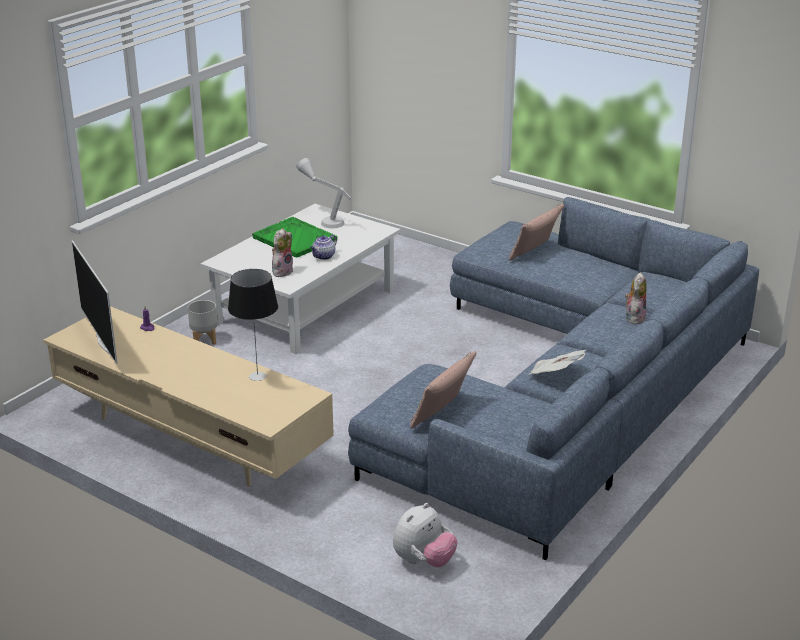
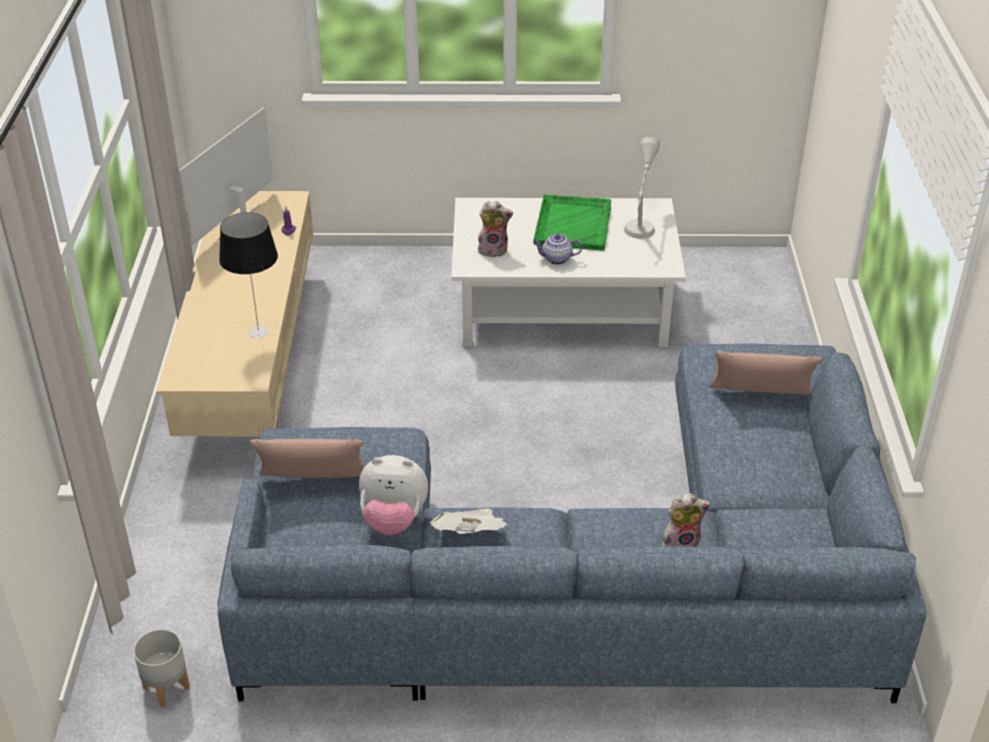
camera: 55 degrees right, 10 degrees up
grey planter [188,300,218,345] -> grey planter moved to [133,629,190,706]
plush toy [393,503,458,567] -> plush toy moved to [359,455,428,535]

